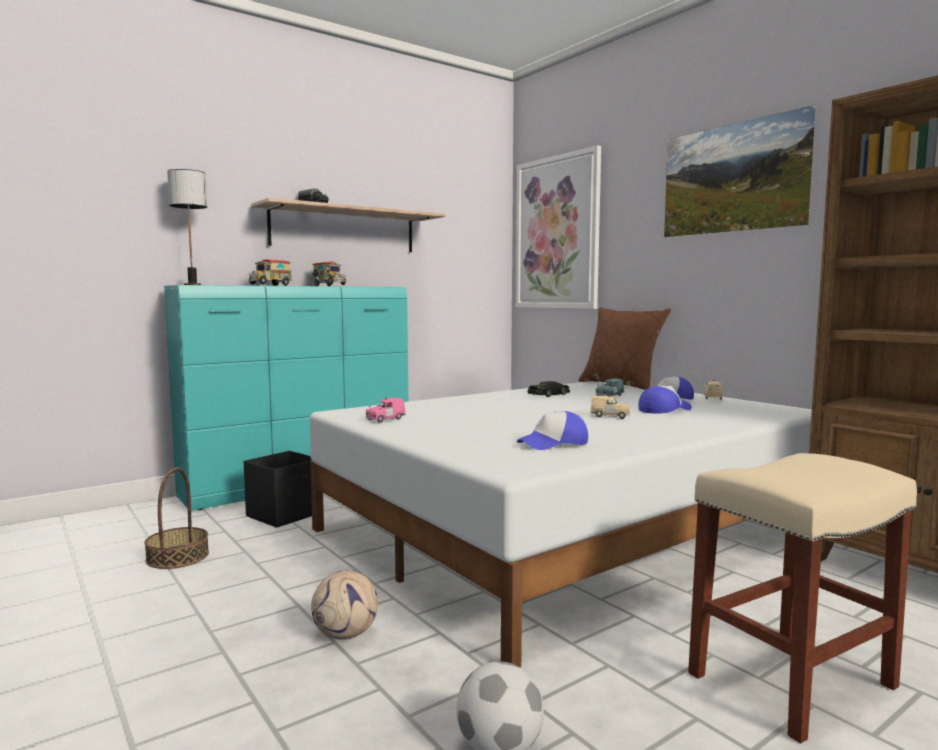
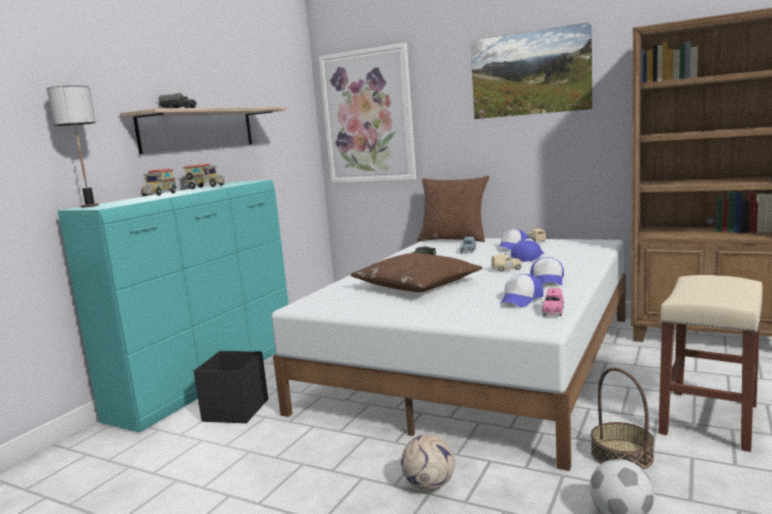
camera: 25 degrees left, 5 degrees up
basket [144,468,209,569] -> basket moved to [591,367,654,469]
pink toy car [366,398,406,423] -> pink toy car moved to [541,288,564,316]
none -> brown pillow [350,253,483,292]
none -> cap [530,257,564,285]

